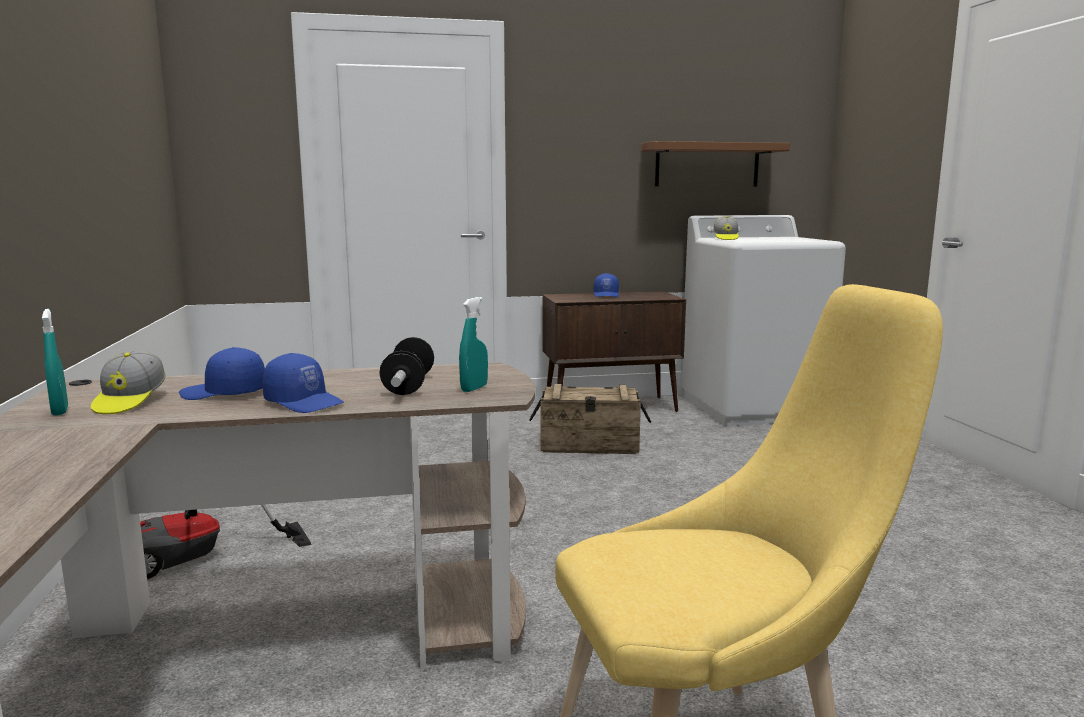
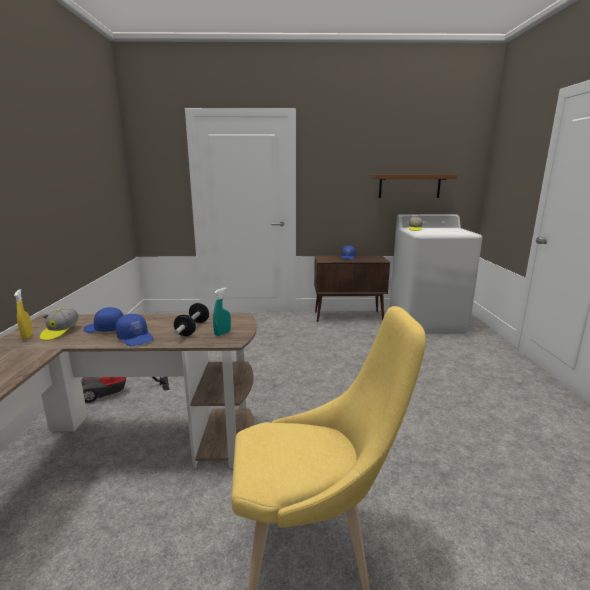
camera: 10 degrees right, 5 degrees up
turquoise spray bottle [42,309,68,415] -> yellow spray bottle [14,289,33,340]
crate [529,384,651,454] -> none

